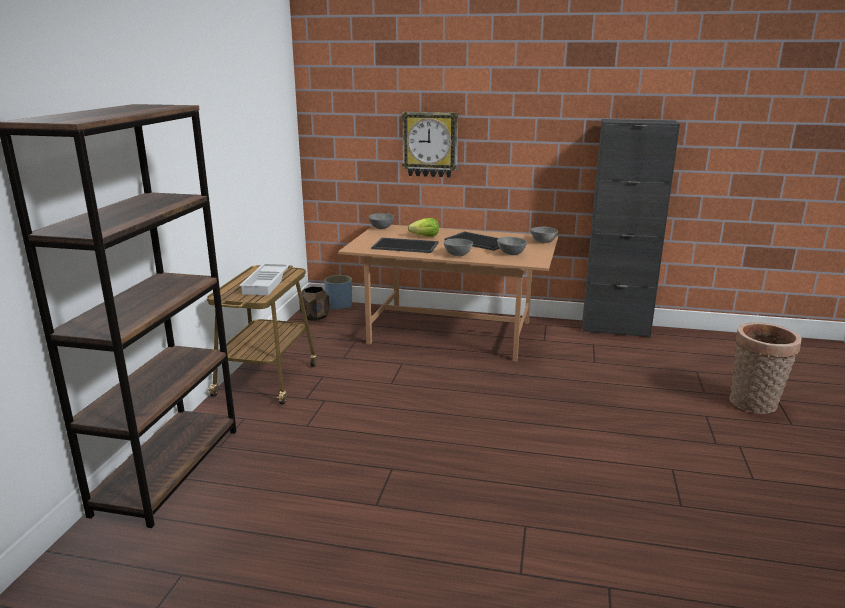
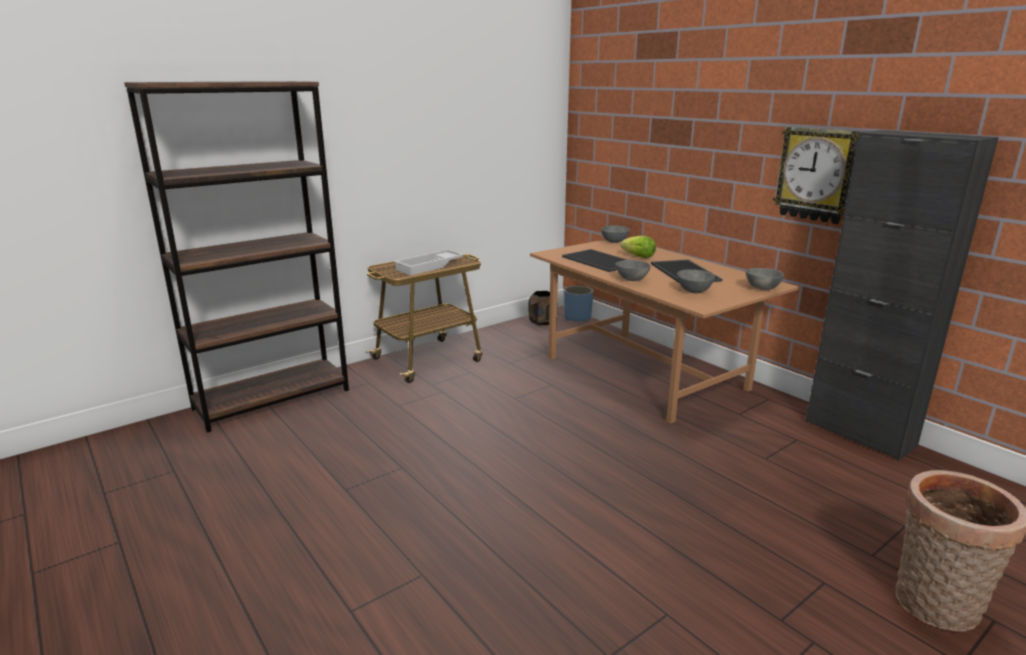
camera: 40 degrees right, 0 degrees up
wall clock [402,112,458,177] -> wall clock moved to [773,127,865,224]

